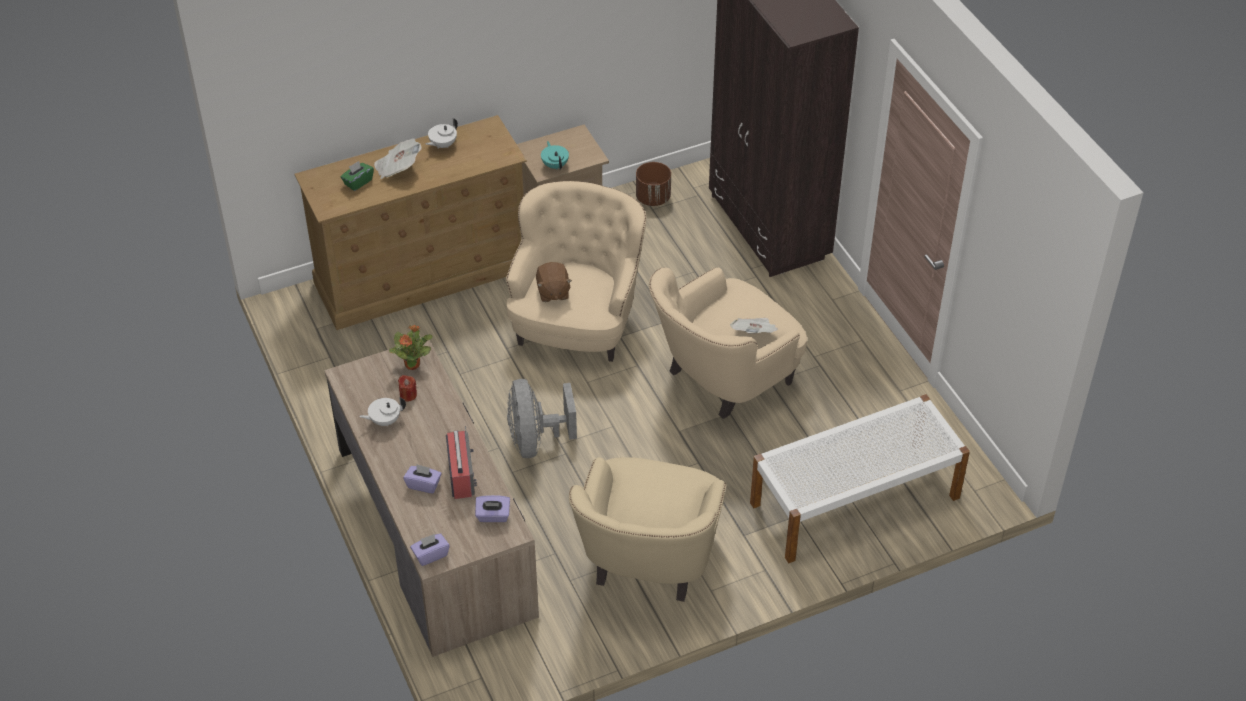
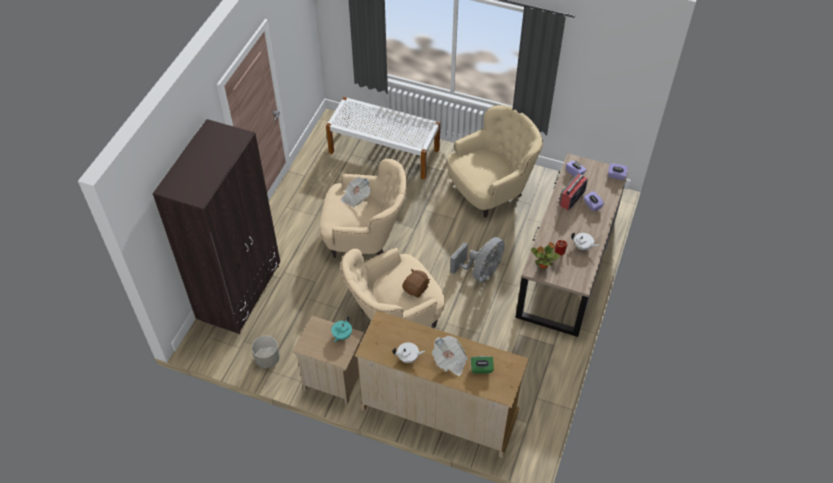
camera: 135 degrees left, 5 degrees up
brown planter [636,162,671,206] -> grey planter [252,336,280,368]

